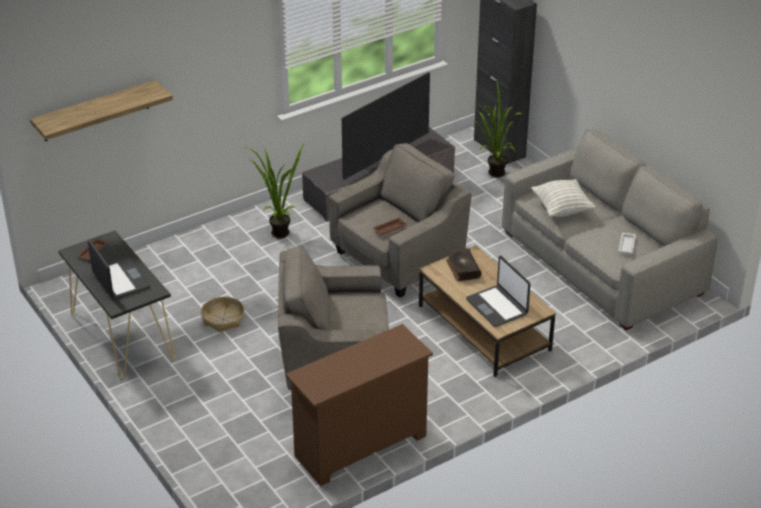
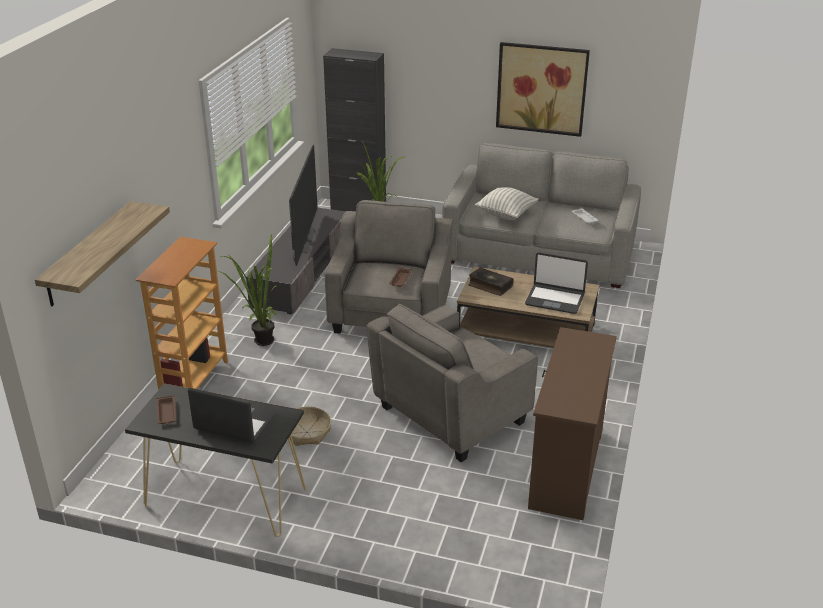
camera: 40 degrees left, 5 degrees down
none -> bookcase [135,237,228,390]
none -> picture [496,42,590,137]

